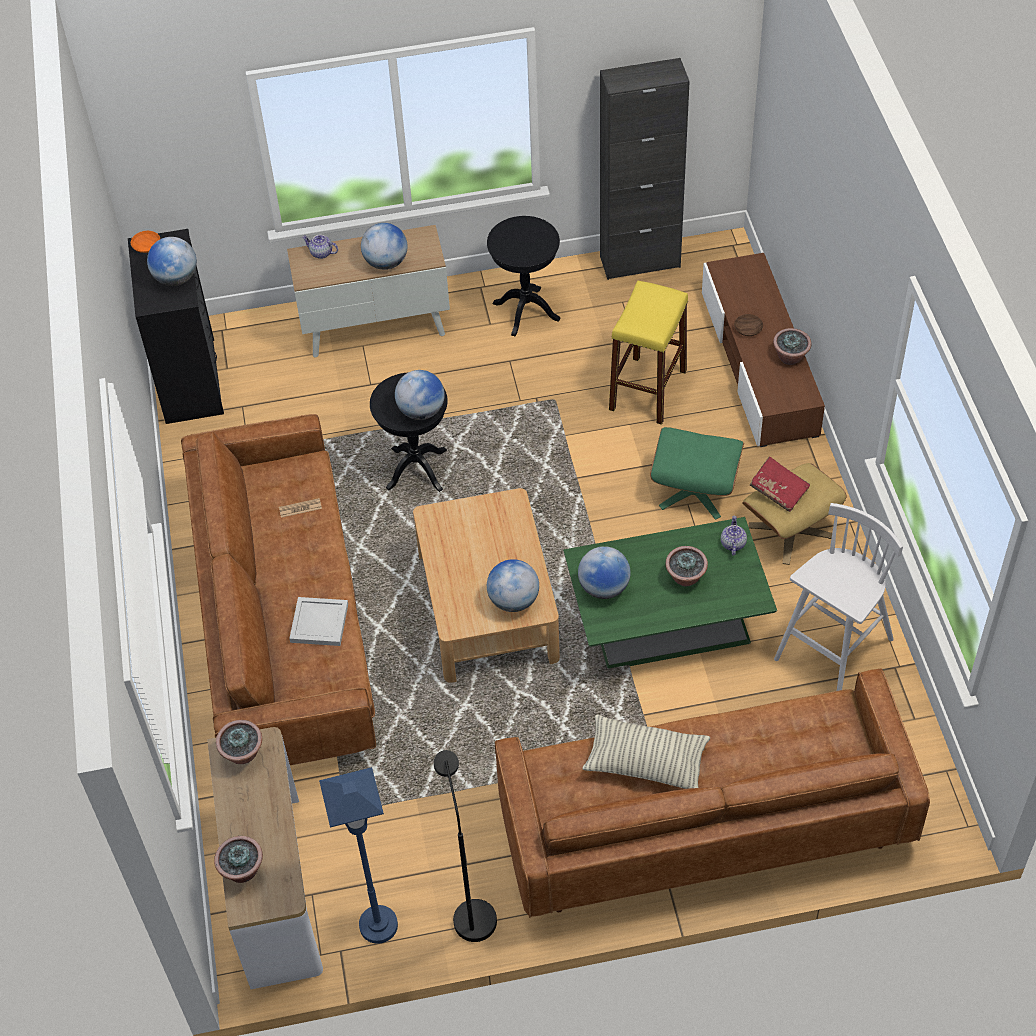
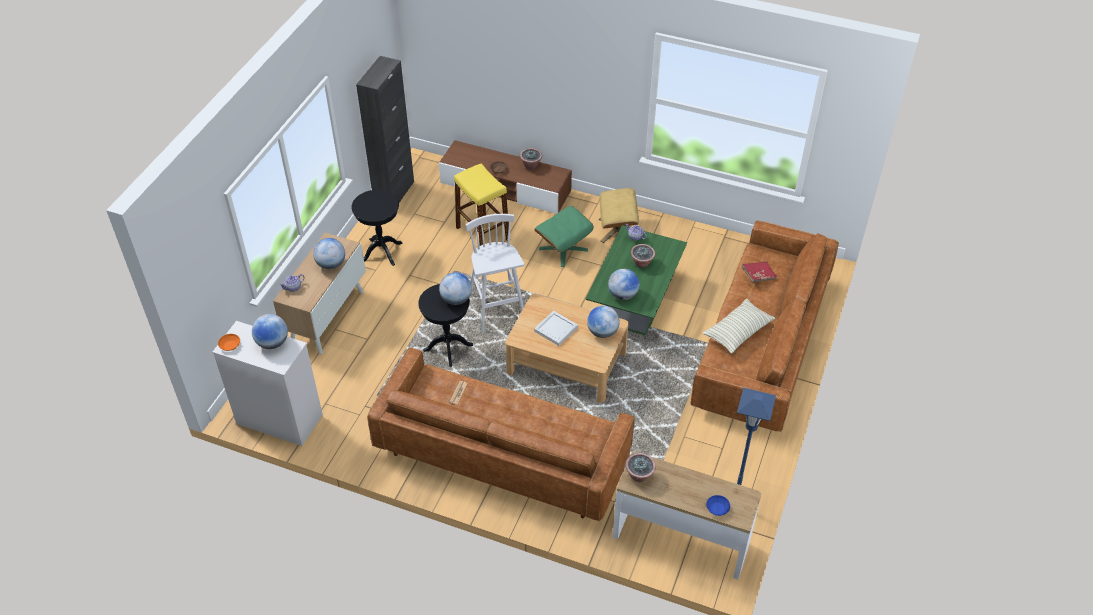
camera: 60 degrees left, 5 degrees down
black dresser [128,229,224,424] -> white dresser [212,321,323,446]
potted plant [214,836,263,883] -> blue bowl [706,495,730,516]
white tray [289,597,348,646] -> white tray moved to [534,311,578,346]
black floor lamp [434,750,497,942] -> none
red book [750,457,810,512] -> red book moved to [742,262,777,282]
white stool [774,503,903,691] -> white stool moved to [466,214,525,331]

